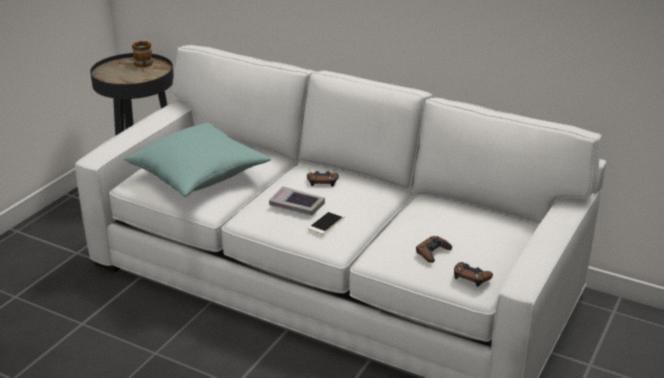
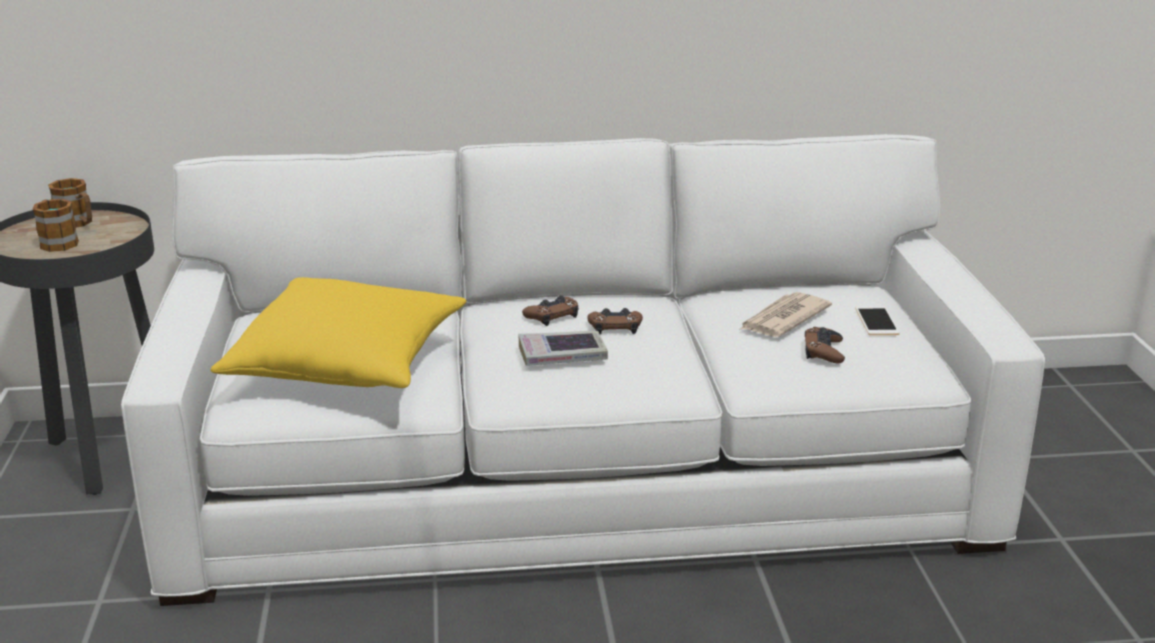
camera: 35 degrees left, 5 degrees down
turquoise pillow [124,122,271,197] -> yellow pillow [210,277,467,388]
phone [307,211,345,235] -> phone moved to [855,306,900,335]
brown game controller [454,262,493,287] -> brown game controller moved to [587,308,643,334]
none -> mug [33,199,79,252]
none -> newspaper [739,292,832,337]

